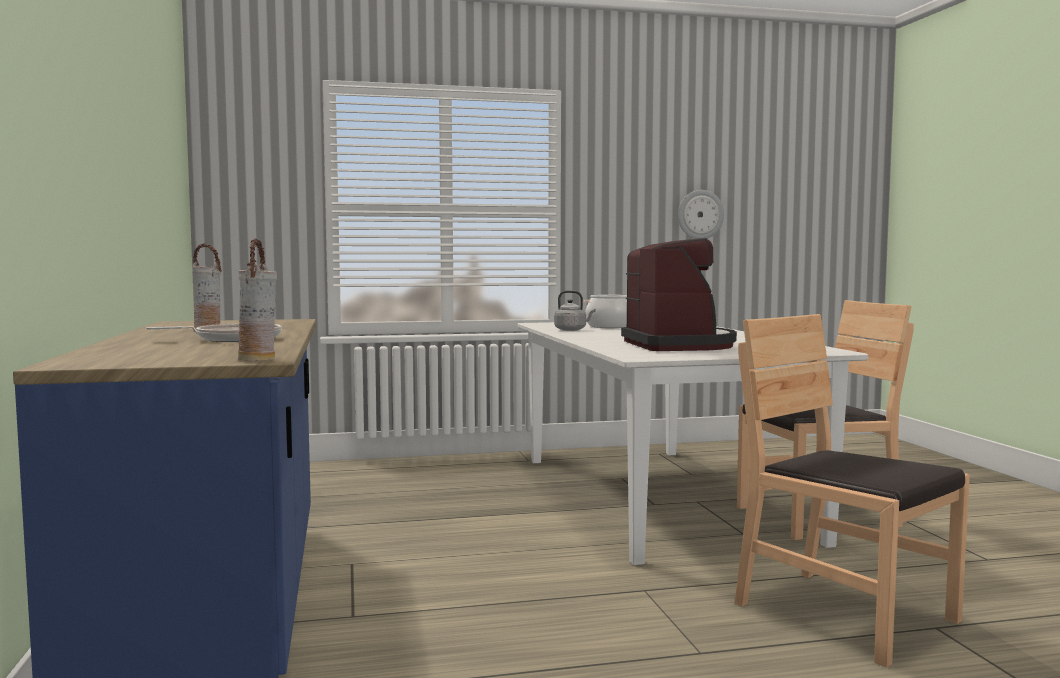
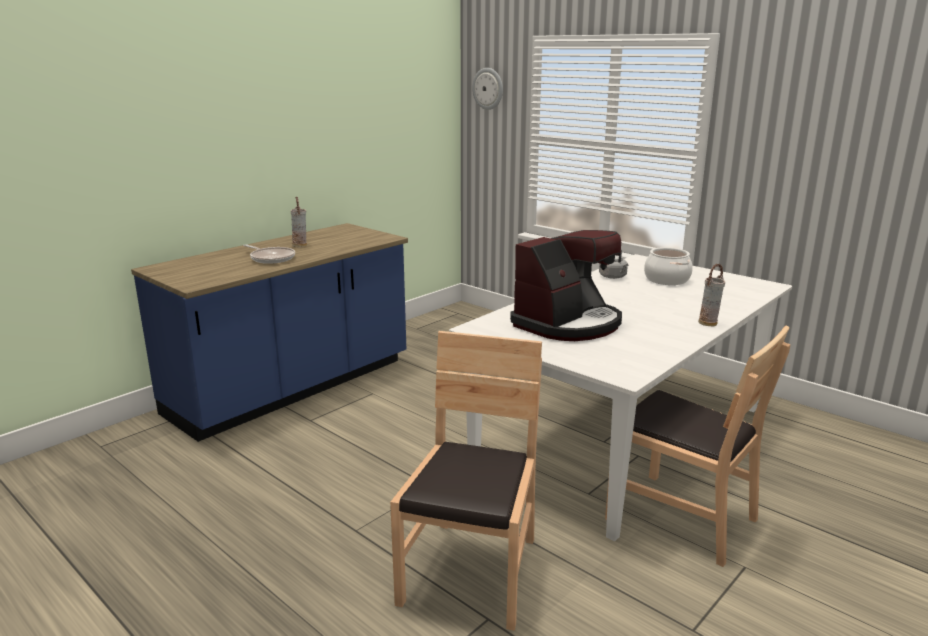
camera: 55 degrees right, 15 degrees up
vase [238,238,277,361] -> vase moved to [698,264,725,327]
wall clock [678,190,724,239] -> wall clock moved to [472,68,503,110]

